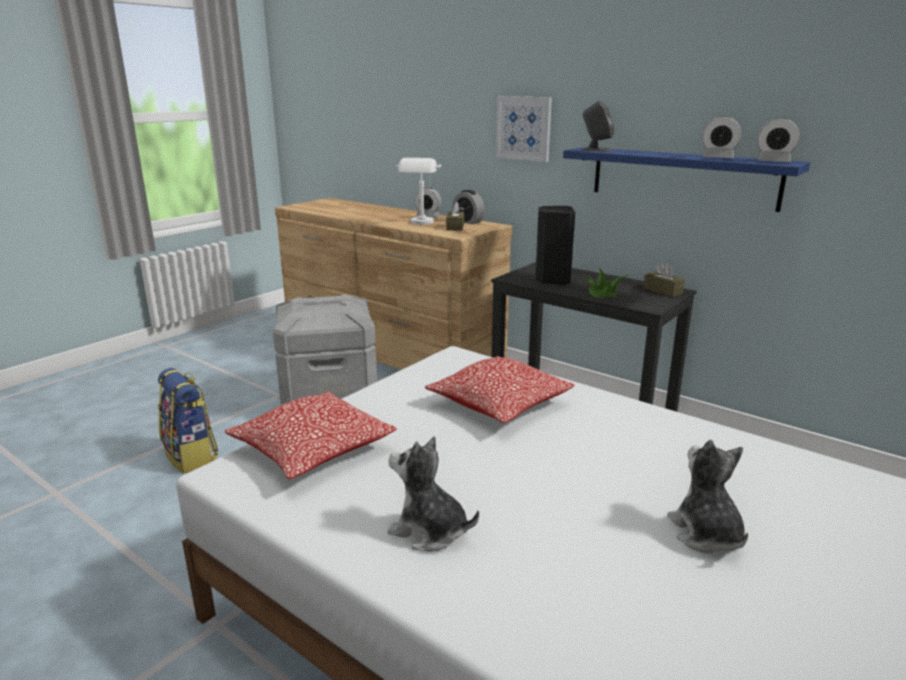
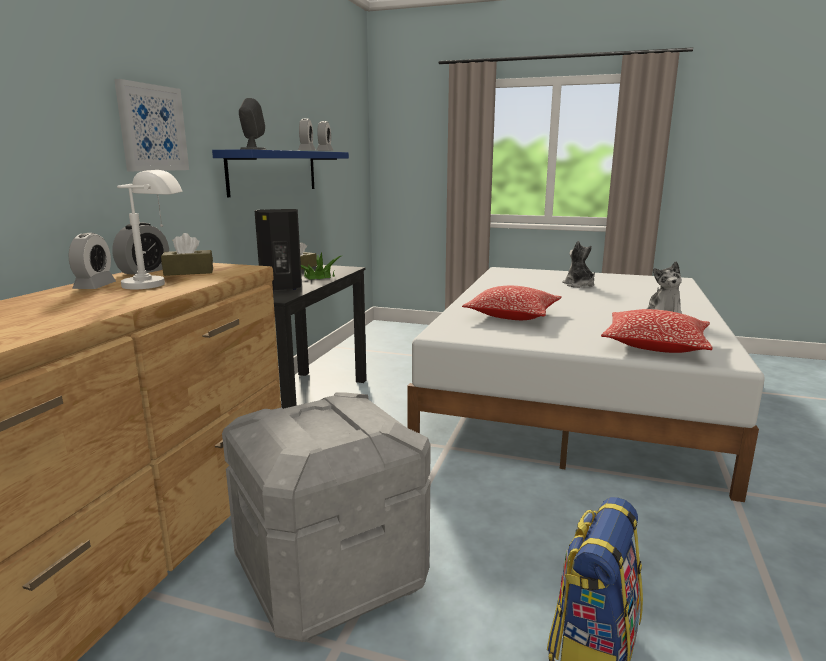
camera: 110 degrees left, 5 degrees down
plush toy [667,440,748,554] -> plush toy turned 105 degrees clockwise [562,241,595,288]

